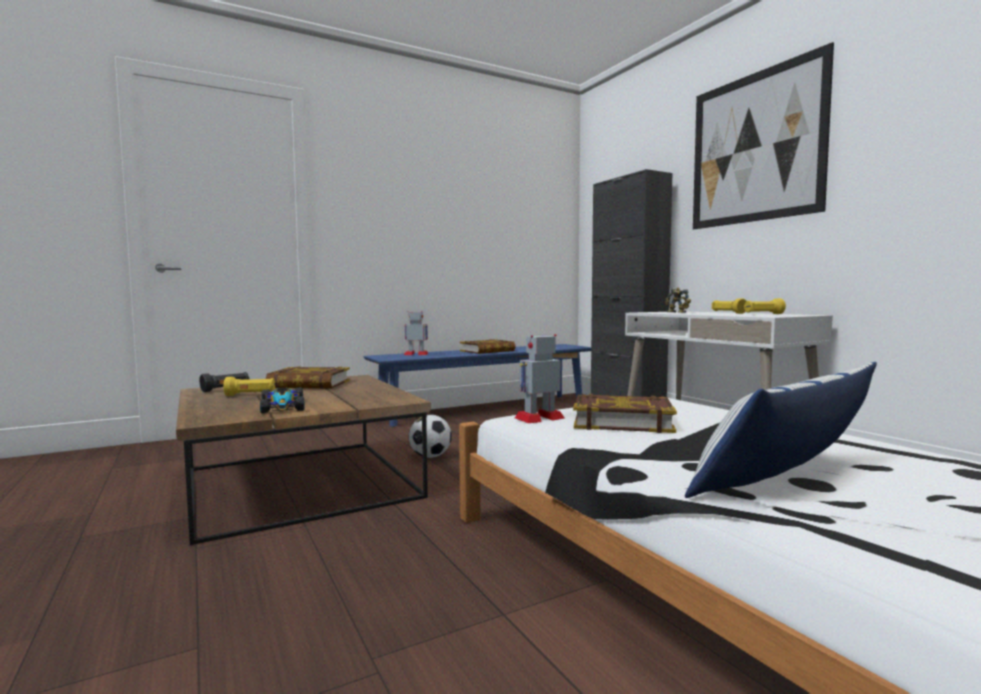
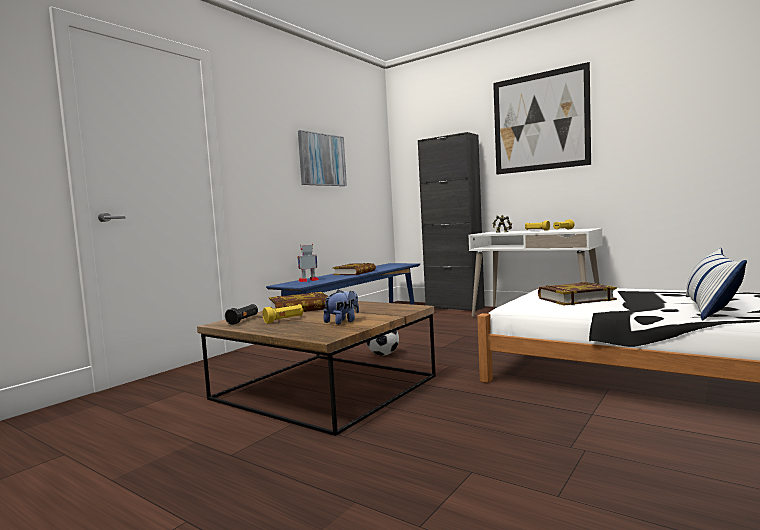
camera: 25 degrees left, 0 degrees up
toy car [260,387,305,414] -> plush toy [323,290,359,325]
toy robot [515,334,565,423] -> none
none -> picture [298,130,347,186]

